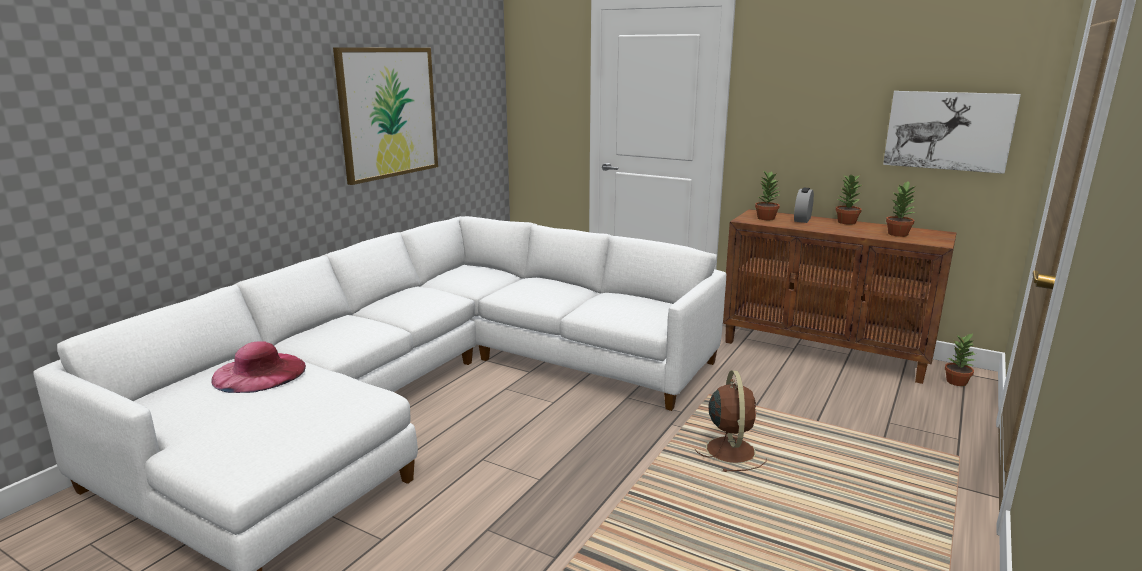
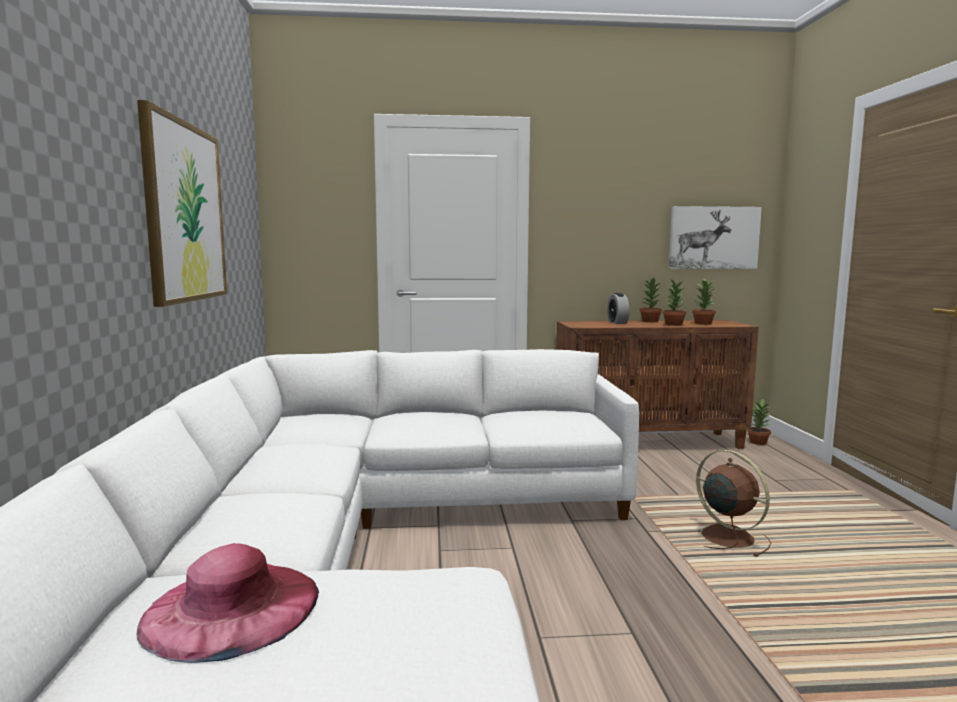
camera: 35 degrees left, 10 degrees down
potted plant [755,170,780,220] -> potted plant moved to [663,279,686,326]

